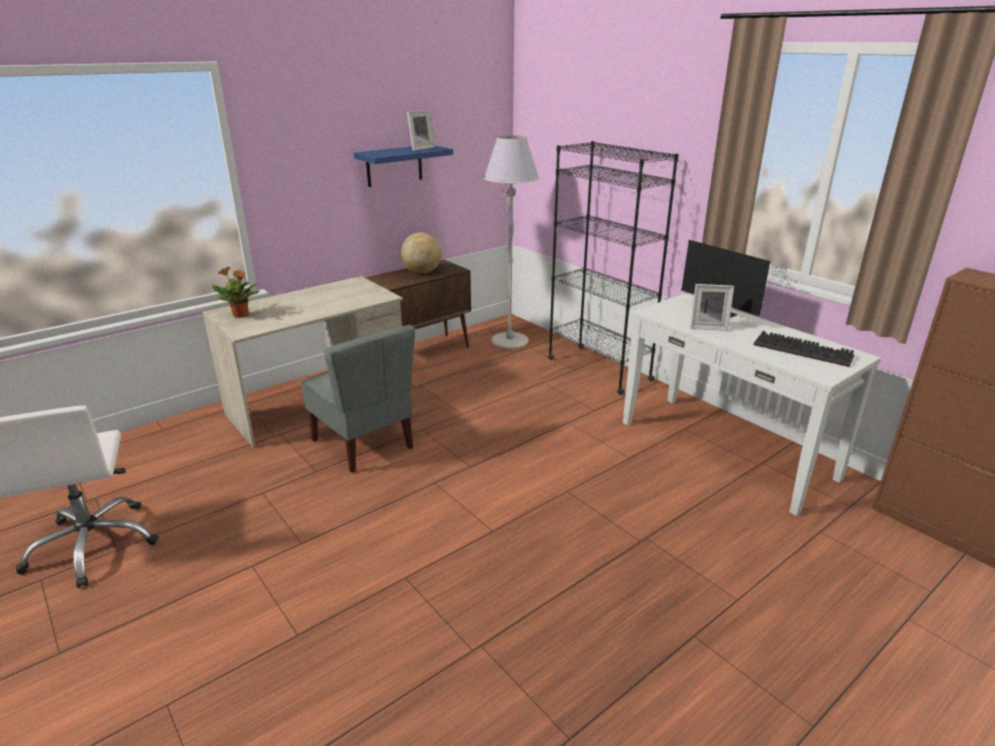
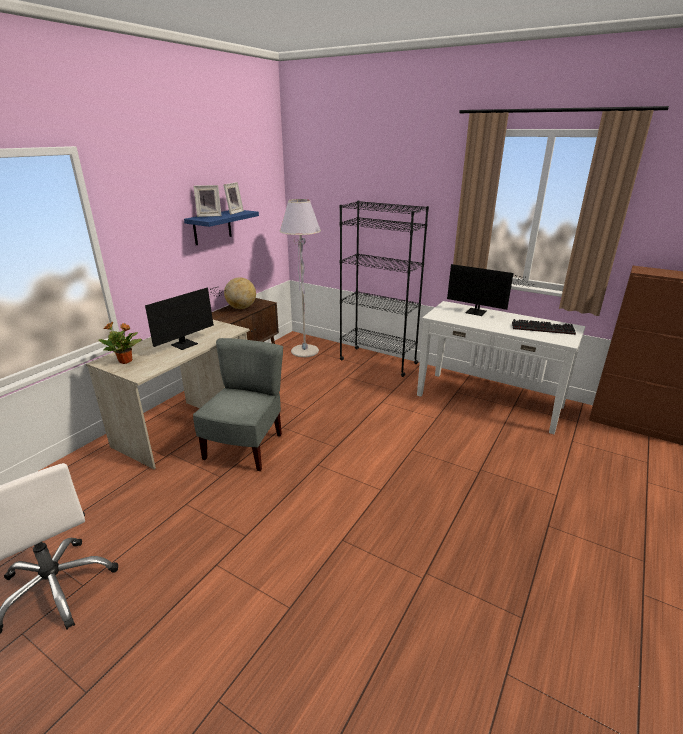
camera: 20 degrees left, 0 degrees up
grey chair [302,325,415,473] -> grey chair turned 105 degrees counterclockwise [193,338,283,471]
picture frame [690,284,734,331] -> picture frame moved to [193,185,221,217]
none -> monitor [145,286,224,350]

